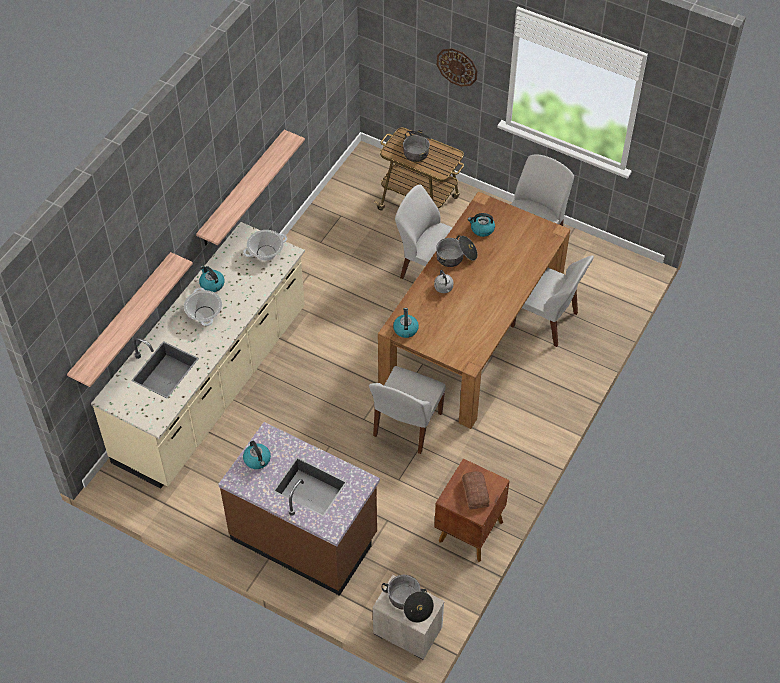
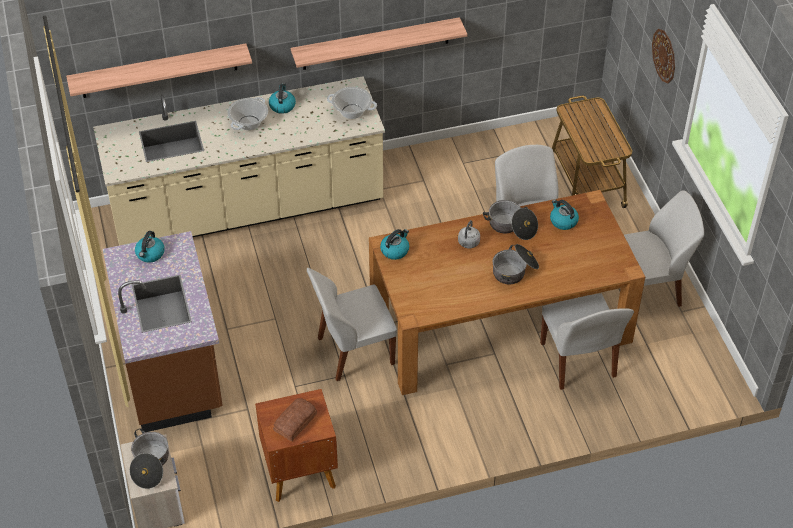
camera: 45 degrees right, 5 degrees down
cooking pot [403,130,431,162] -> cooking pot moved to [493,244,539,285]

